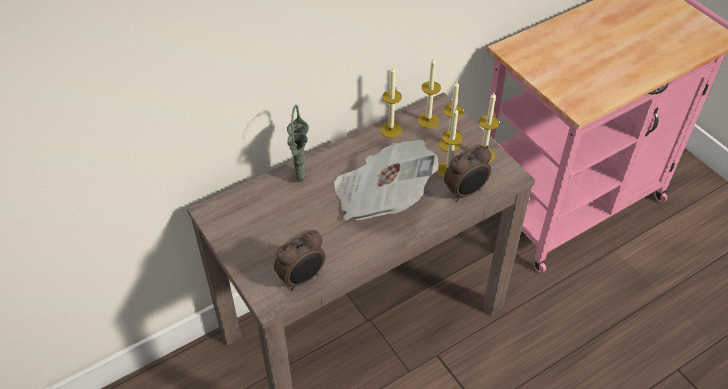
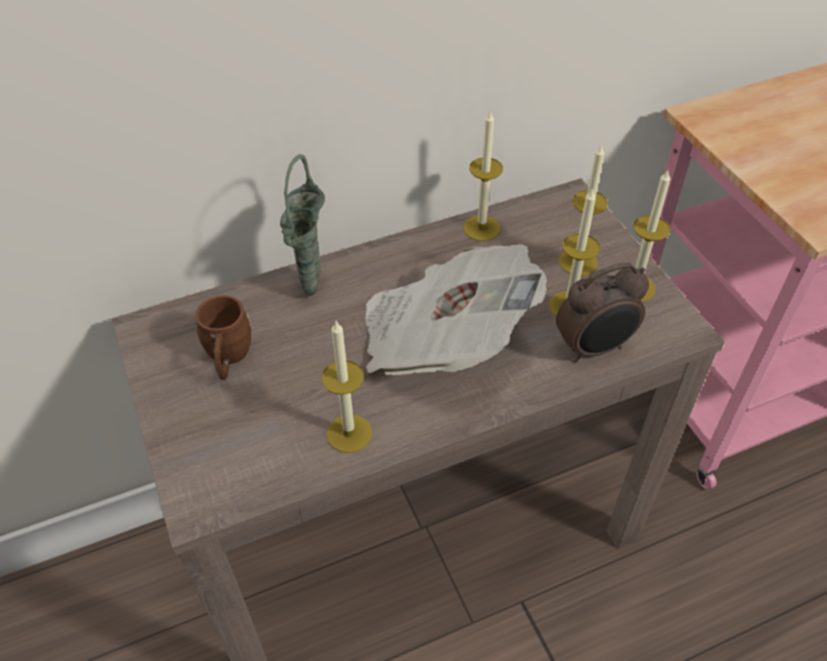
camera: 10 degrees right, 0 degrees up
alarm clock [274,230,325,291] -> none
candle [418,58,441,129] -> candle moved to [321,321,372,453]
none -> brown mug [195,295,251,380]

